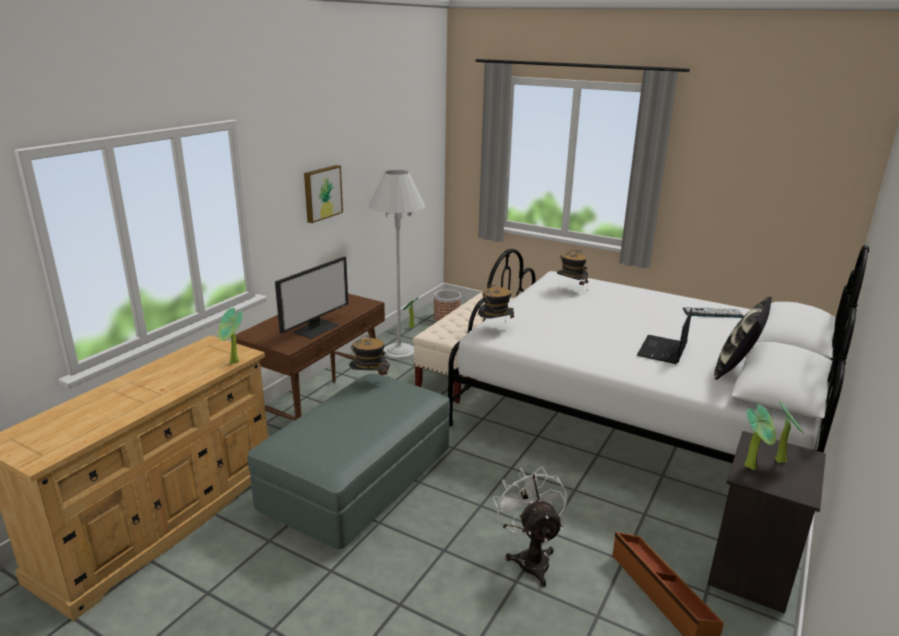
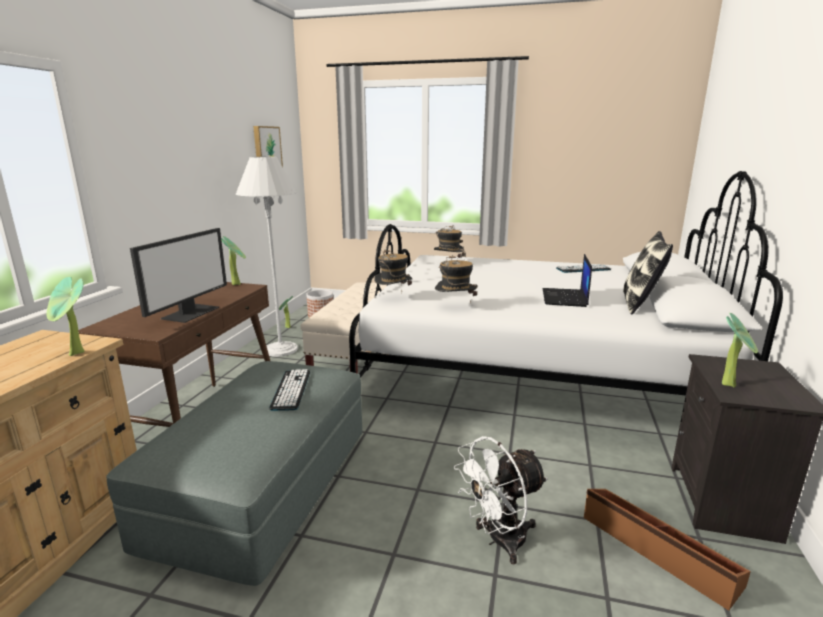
camera: 15 degrees left, 5 degrees down
picture [304,165,343,223] -> picture moved to [253,126,283,167]
hat [349,333,390,378] -> hat moved to [435,255,477,303]
white fan [493,466,567,587] -> white fan turned 90 degrees counterclockwise [454,436,548,565]
potted plant [775,401,803,463] -> potted plant moved to [221,236,246,285]
none -> keyboard [269,369,310,411]

